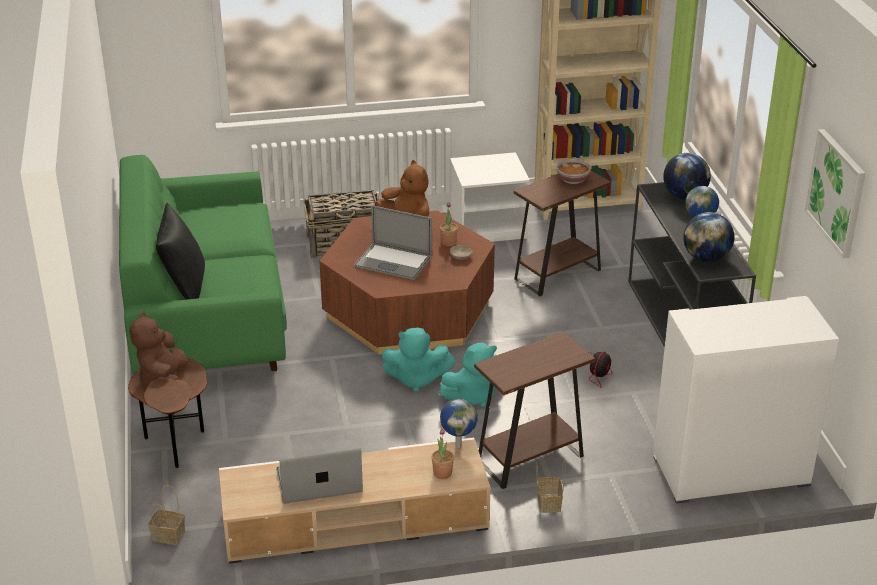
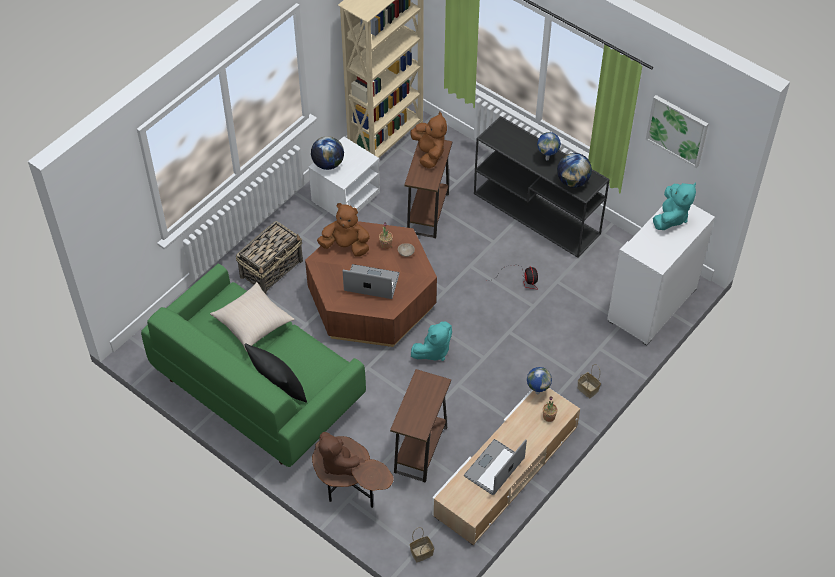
camera: 40 degrees left, 20 degrees up
laptop [354,205,432,280] -> laptop turned 150 degrees counterclockwise [343,264,399,299]
turquoise plush toy [439,342,497,408] -> turquoise plush toy moved to [653,182,696,230]
brown side table [474,332,595,489] -> brown side table moved to [390,369,451,483]
bowl [557,159,591,184] -> brown plush toy [410,112,447,169]
globe [664,153,711,199] -> globe moved to [311,136,344,170]
none -> beige pillow [210,282,294,352]

